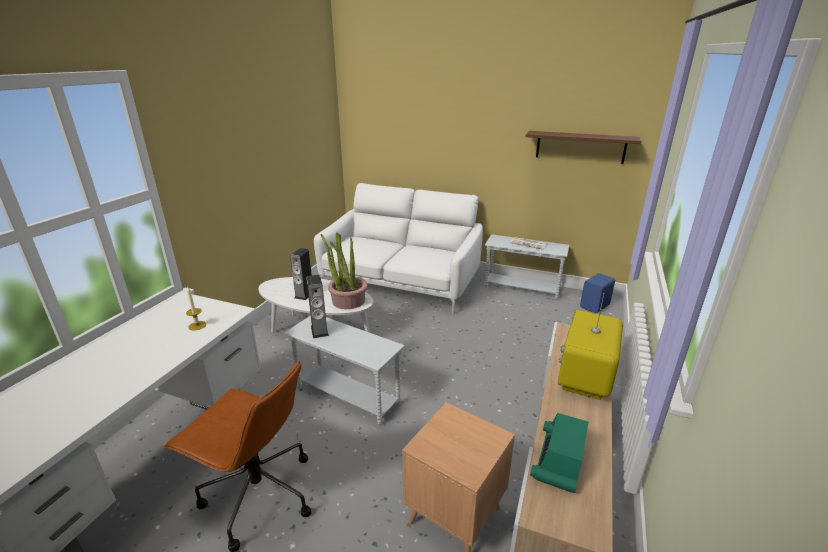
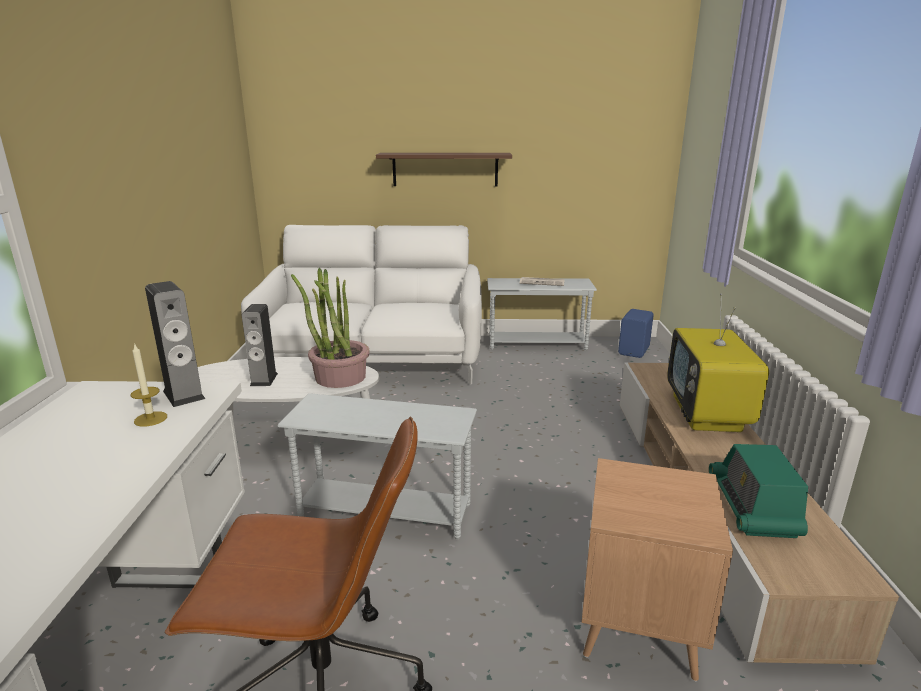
camera: 20 degrees left, 5 degrees down
speaker [306,275,329,338] -> speaker moved to [145,281,205,407]
brown shelf [526,131,642,164] -> brown shelf moved to [376,153,512,187]

